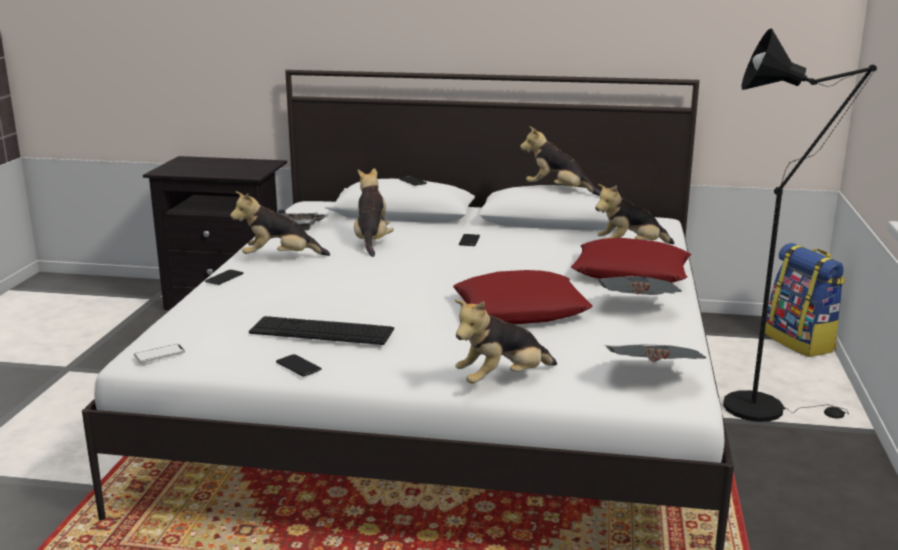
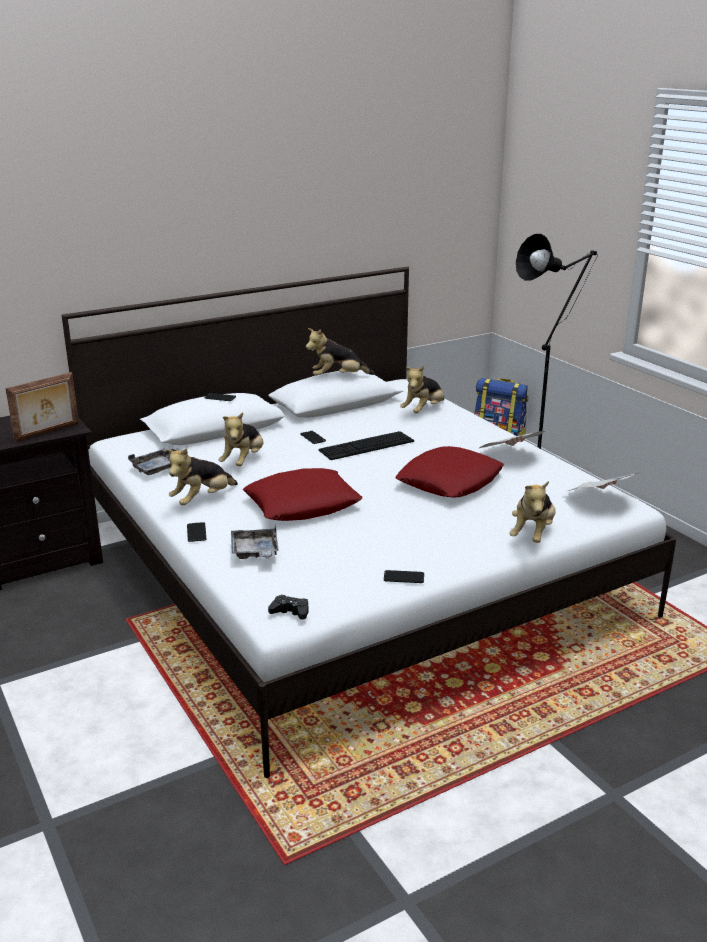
camera: 40 degrees left, 5 degrees up
phone [134,344,185,363] -> black game controller [268,595,309,620]
keyboard [249,316,394,345] -> keyboard moved to [318,431,414,460]
plush toy [354,168,394,257] -> plush toy turned 120 degrees counterclockwise [218,412,264,466]
red pillow [571,238,691,283] -> red pillow moved to [243,468,362,521]
none -> picture frame [5,372,79,442]
none -> grey tray [231,525,279,559]

